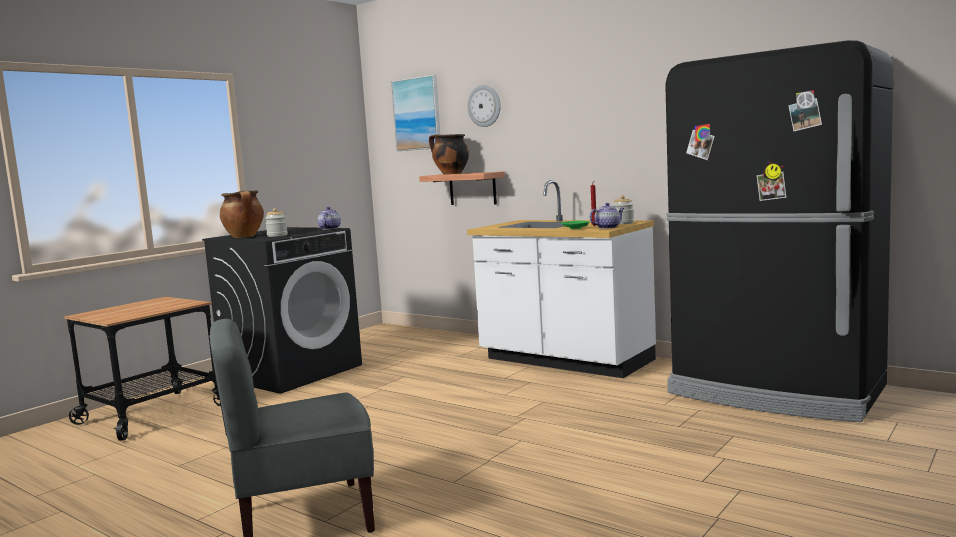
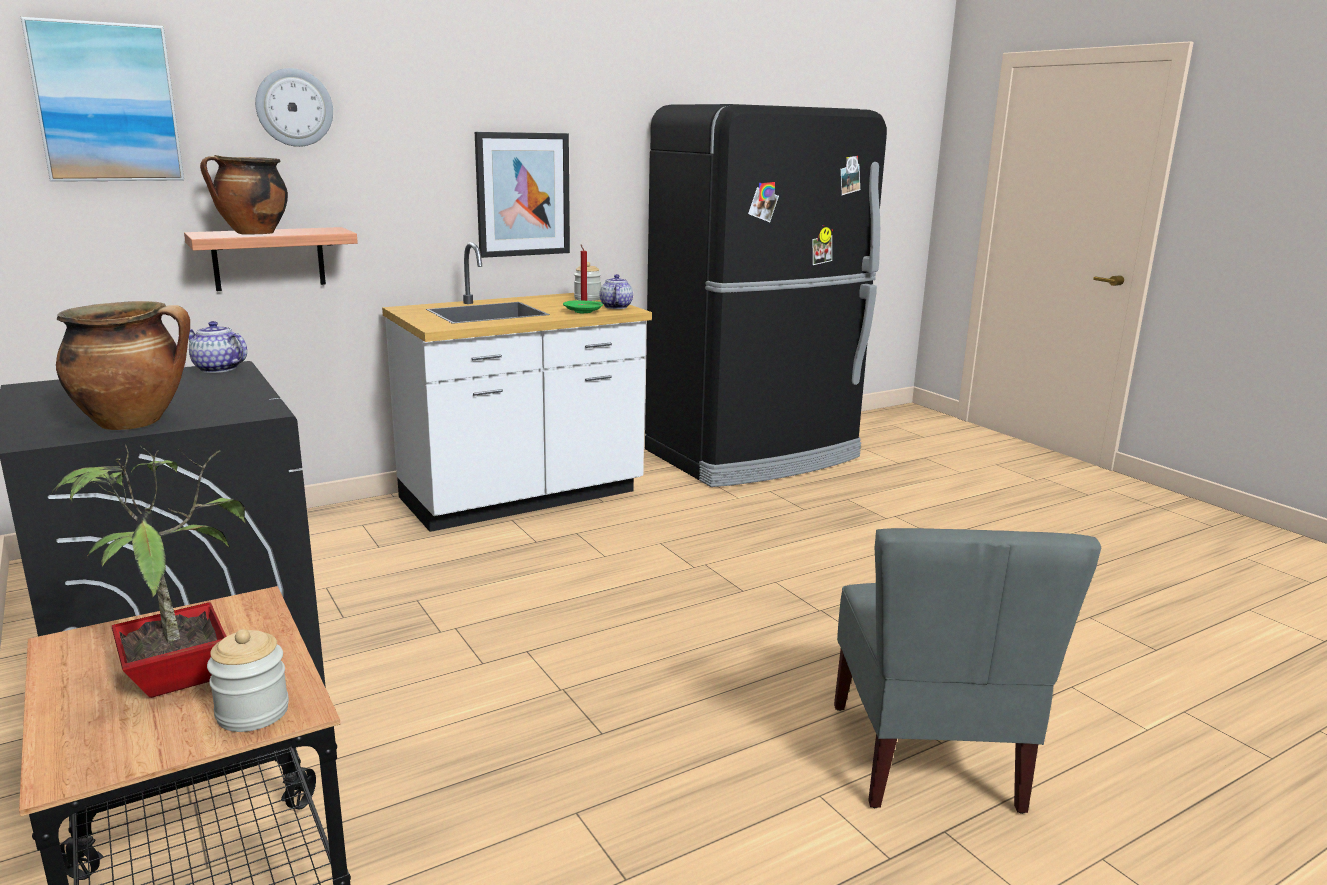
camera: 70 degrees left, 10 degrees up
jar [265,208,288,237] -> jar moved to [207,629,289,732]
none -> potted plant [52,445,246,698]
none -> picture [475,132,570,258]

